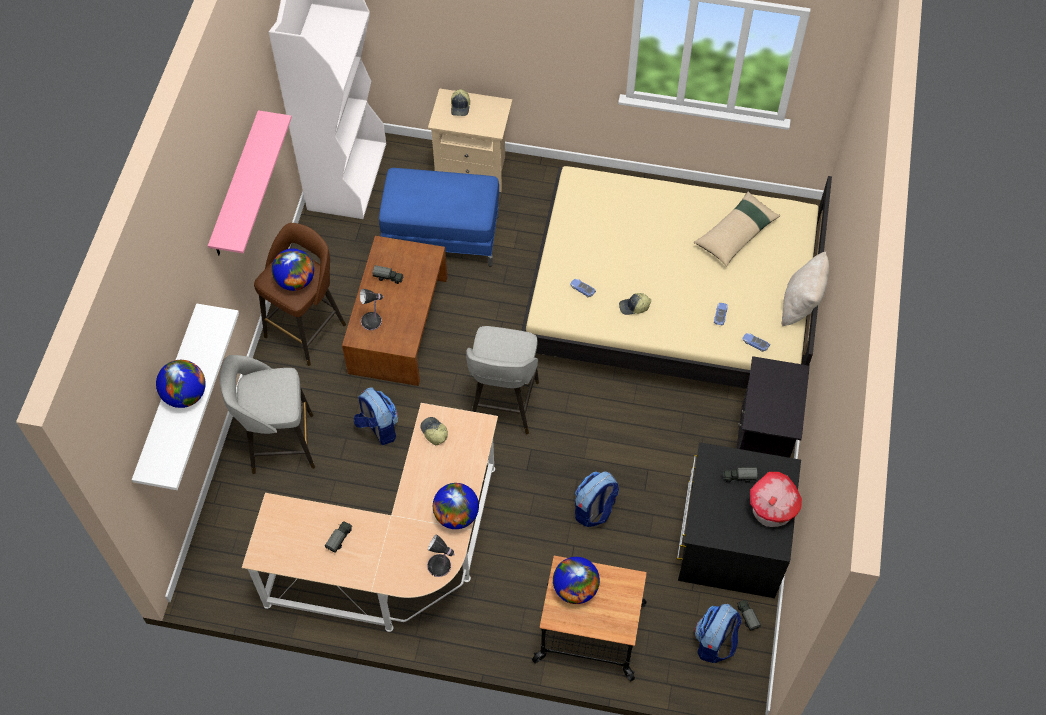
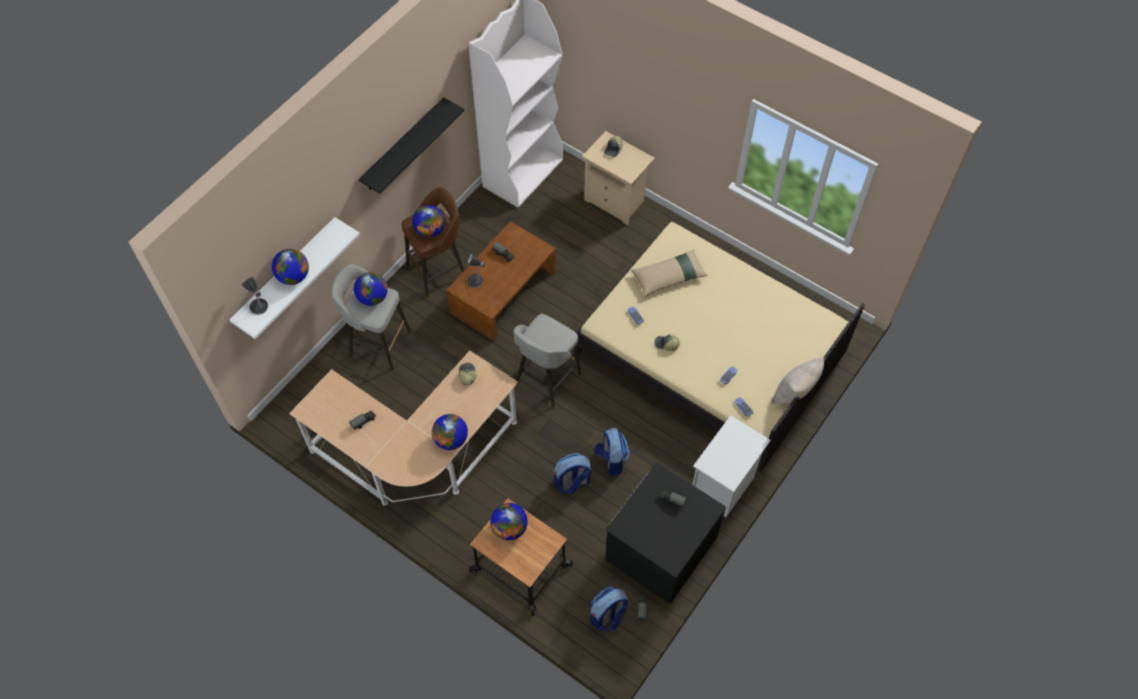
camera: 25 degrees right, 0 degrees up
pink shelf [208,110,292,255] -> black shelf [359,97,464,194]
backpack [354,387,398,445] -> backpack moved to [594,428,630,475]
blue ottoman [379,168,499,267] -> none
table lamp [427,534,455,577] -> table lamp moved to [242,277,268,315]
beige pillow [694,192,780,266] -> beige pillow moved to [631,249,707,296]
black nightstand [736,356,810,458] -> white nightstand [692,415,771,517]
toy house [750,472,802,527] -> none
none -> globe [354,272,388,306]

